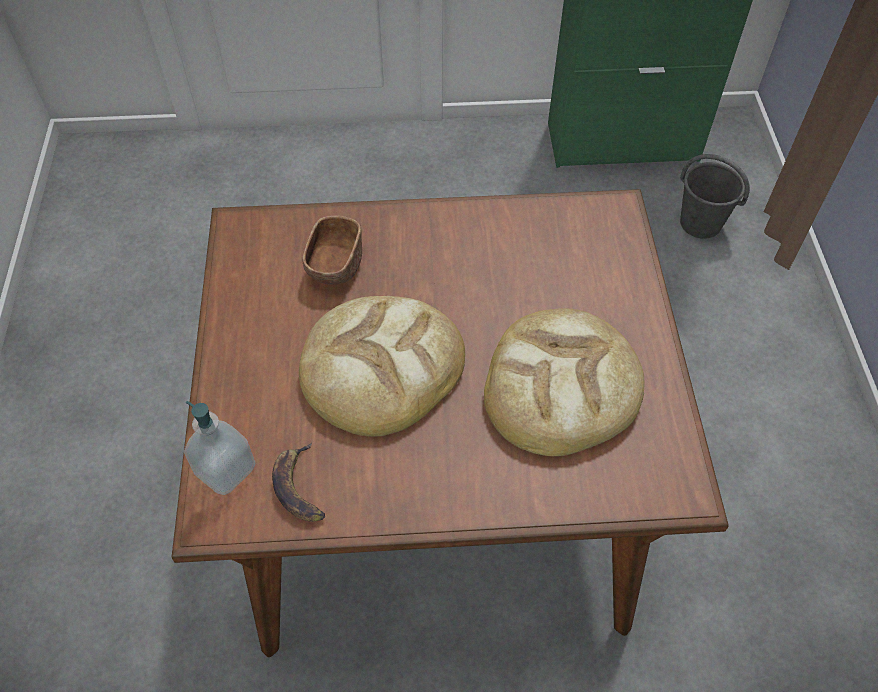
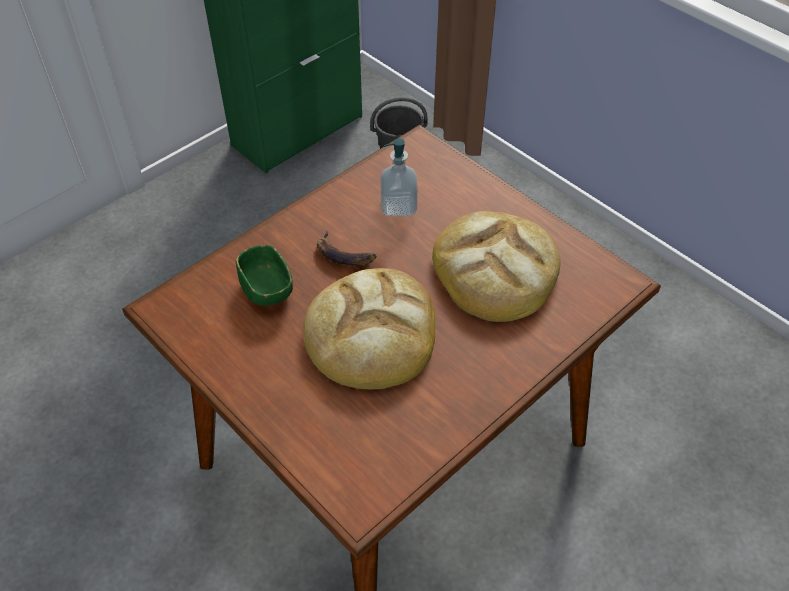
camera: 40 degrees left, 5 degrees down
soap dispenser [184,401,255,495] -> soap dispenser moved to [380,138,418,216]
banana [272,443,325,522] -> banana moved to [317,231,376,266]
brown bowl [302,216,362,285] -> green bowl [236,245,293,306]

